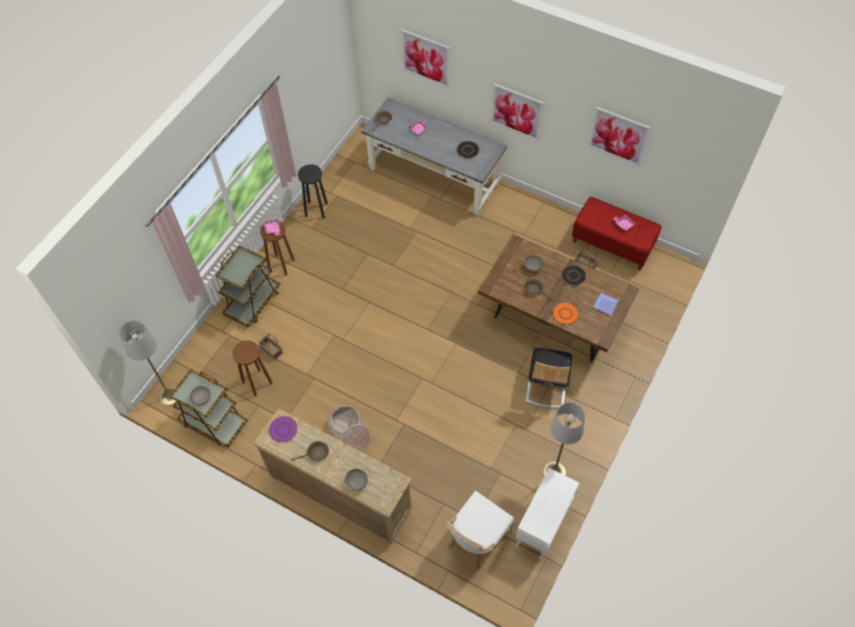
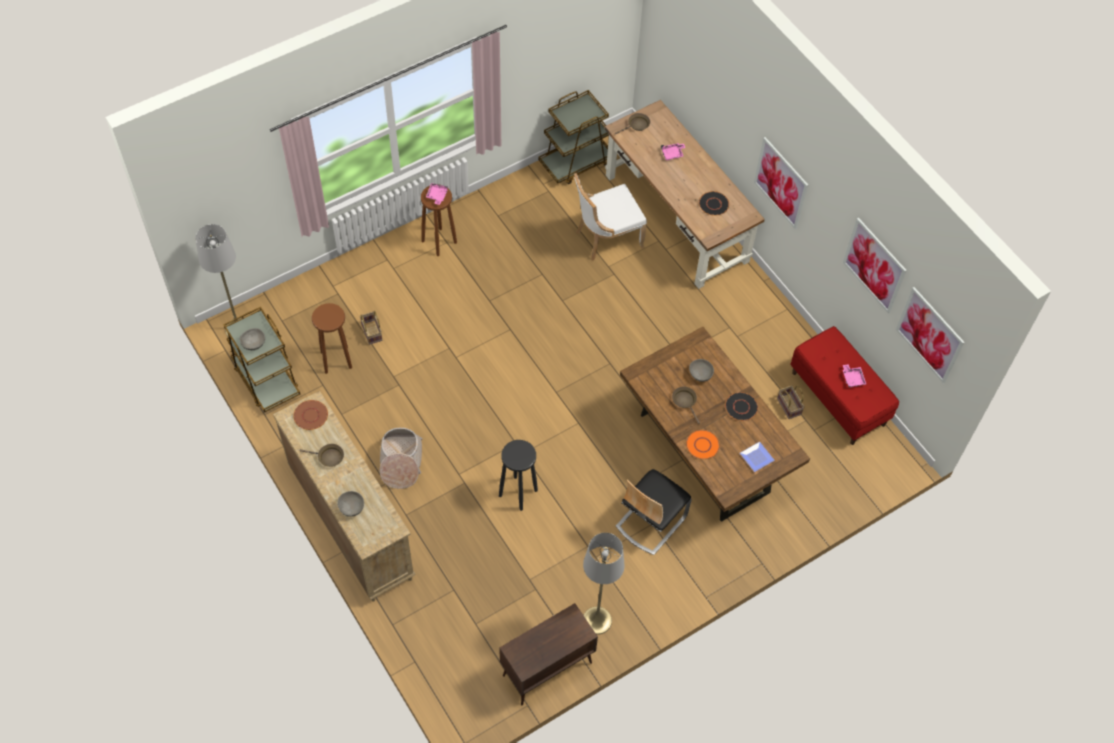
camera: 25 degrees right, 0 degrees up
brown cart [216,245,280,327] -> brown cart moved to [538,90,609,184]
purple plate [269,416,298,443] -> brown plate [293,400,328,430]
black stool [298,164,328,218] -> black stool moved to [499,440,538,511]
grey desk [361,98,507,216] -> brown desk [605,100,765,289]
picture [401,29,450,88] -> picture moved to [896,287,965,383]
white chair [444,491,514,569] -> white chair moved to [574,173,647,261]
white cabinet [516,468,579,560] -> brown cabinet [499,603,598,705]

